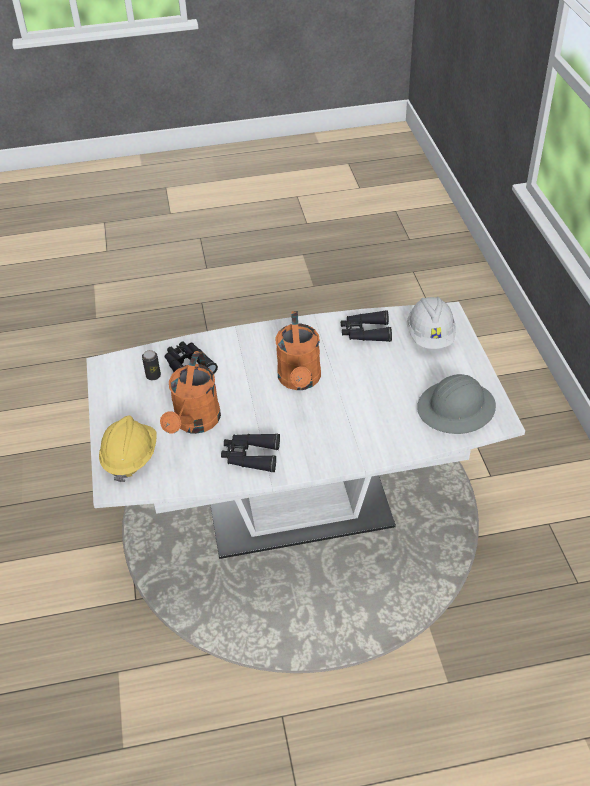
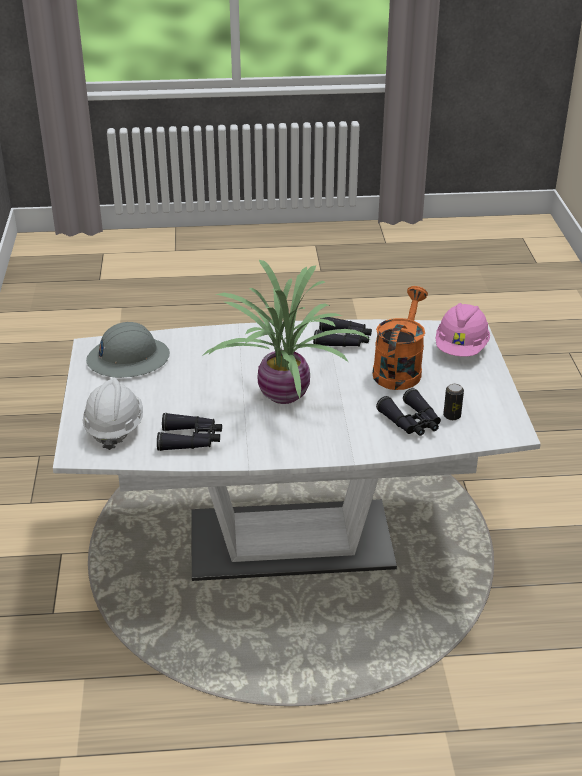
camera: 175 degrees left, 10 degrees down
yellow hard hat [99,416,157,482] -> pink hard hat [436,303,490,357]
orange watering can [275,311,321,390] -> potted plant [202,260,369,404]

